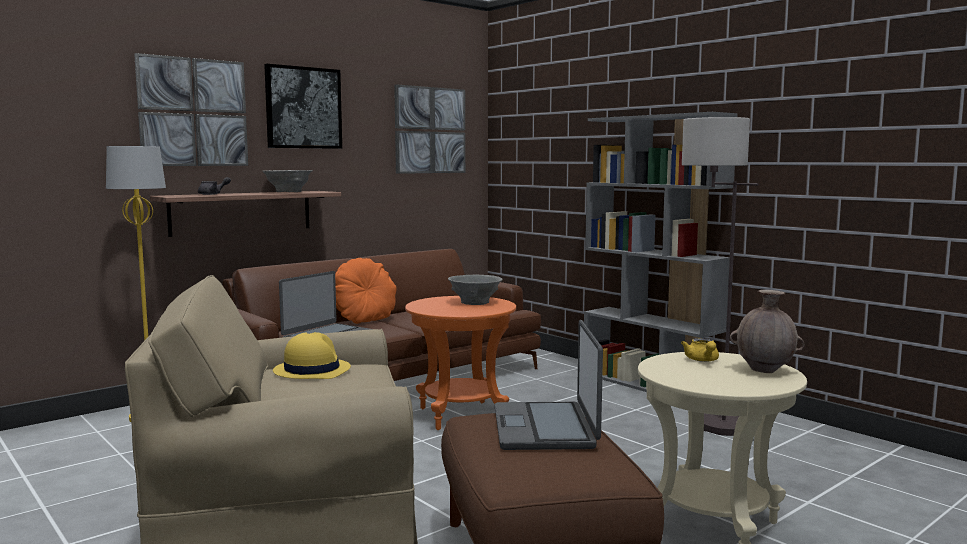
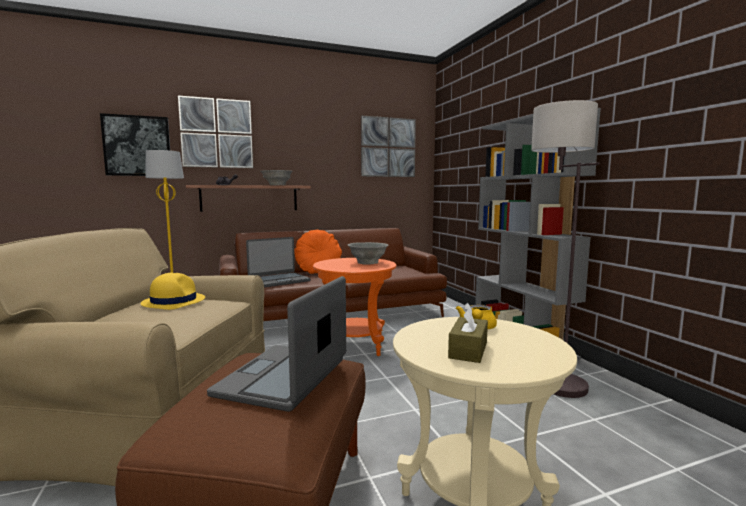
camera: 20 degrees right, 0 degrees up
picture [264,64,342,149] -> picture moved to [100,113,170,176]
brown vase [730,290,805,373] -> none
none -> brown tissue box [448,303,488,363]

